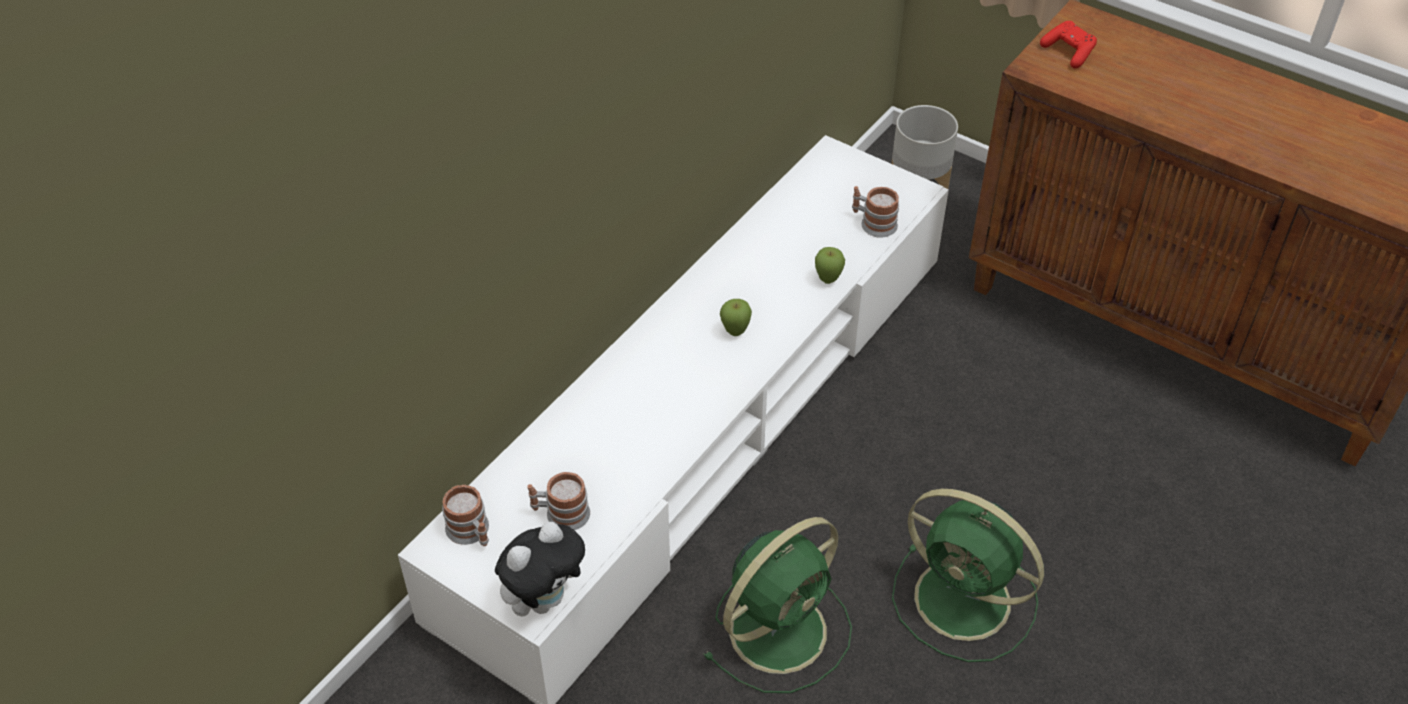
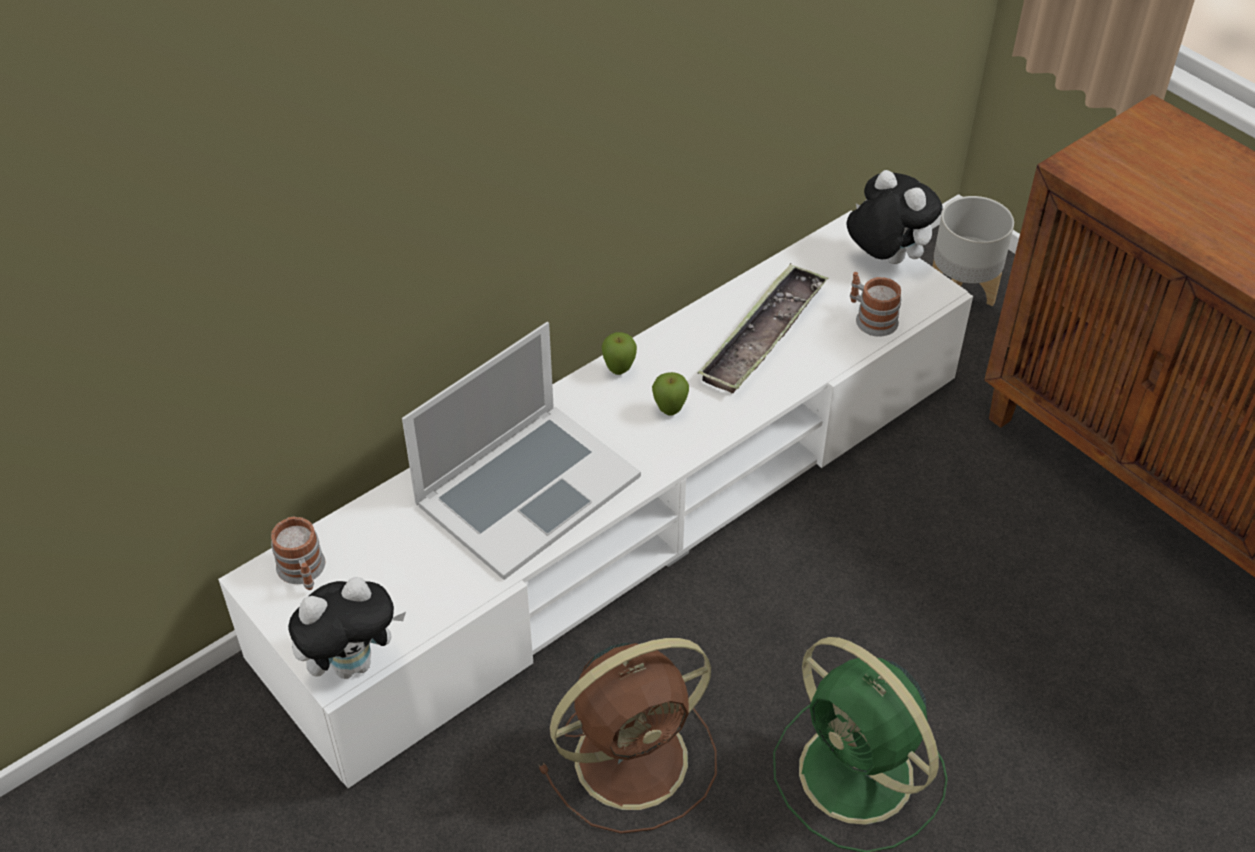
camera: 15 degrees right, 0 degrees up
mug [527,472,590,530] -> none
green fan [703,517,852,693] -> brown fan [539,638,717,834]
apple [815,247,845,284] -> apple moved to [602,332,637,375]
red game controller [1040,21,1097,68] -> none
none -> laptop [402,322,641,580]
none -> tray [698,263,828,393]
none -> plush toy [847,170,943,264]

